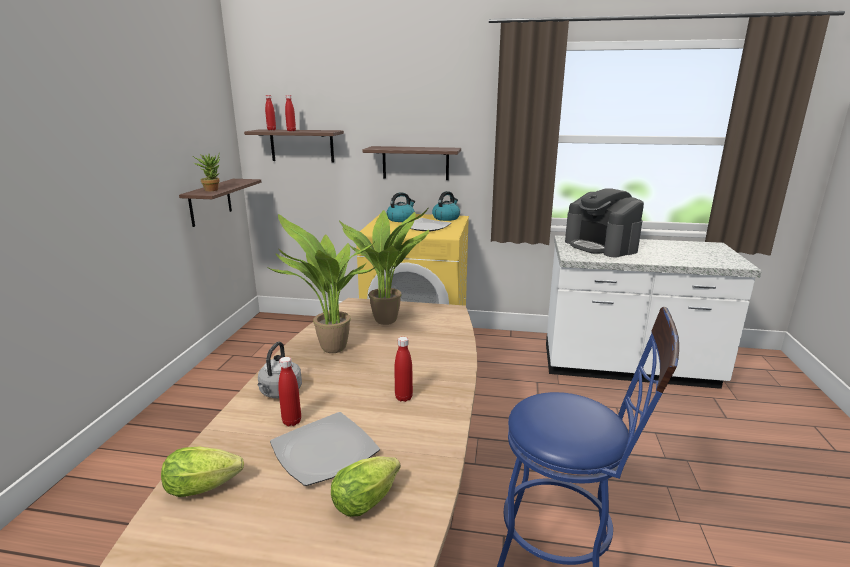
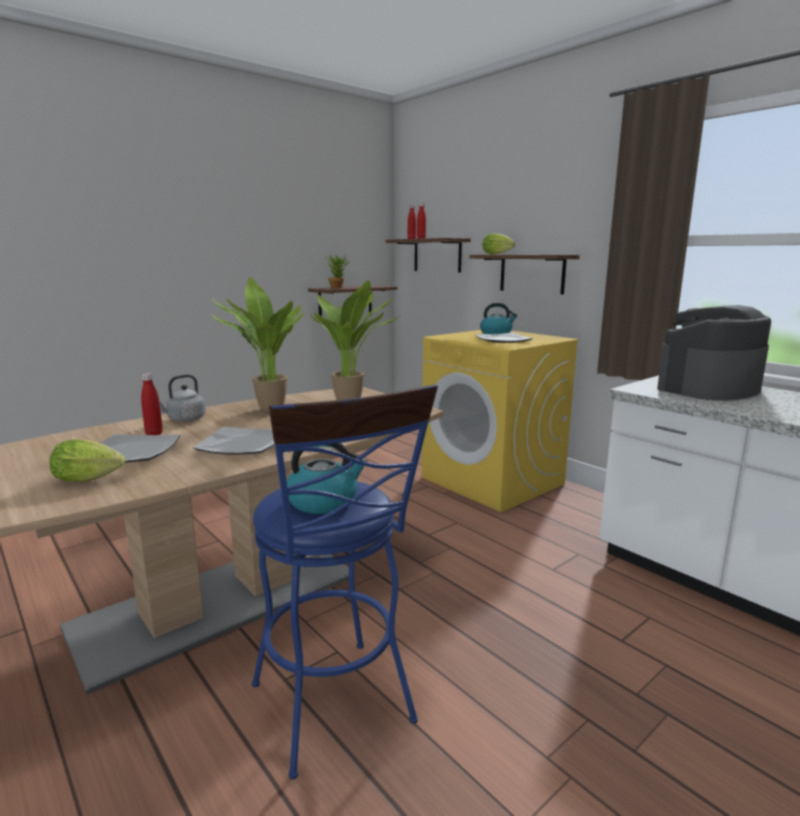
camera: 40 degrees right, 5 degrees down
lettuce [161,447,244,497] -> lettuce moved to [482,233,515,254]
red bottle [394,337,413,402] -> plate [193,427,275,455]
kettle [432,191,460,221] -> kettle moved to [287,443,367,514]
coffee machine [565,188,644,257] -> coffee machine turned 45 degrees clockwise [657,305,771,401]

